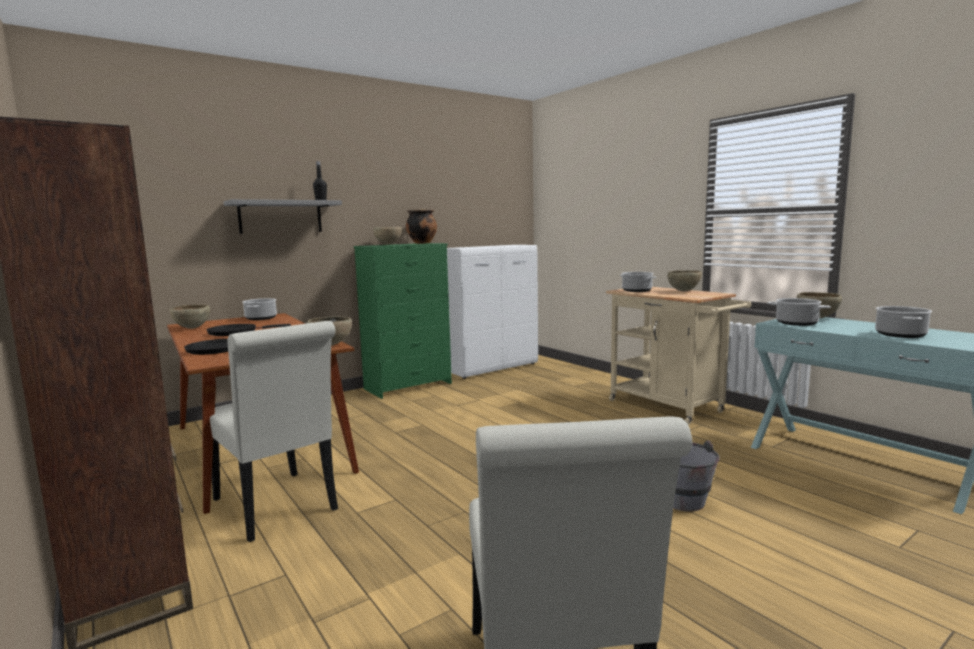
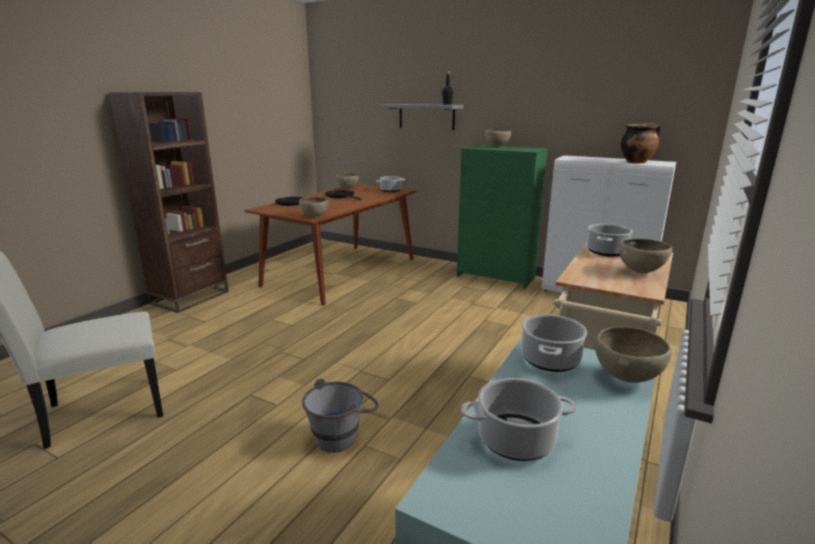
camera: 65 degrees right, 10 degrees up
white chair [210,321,338,542] -> none
cooking pot [406,209,437,244] -> cooking pot moved to [621,123,661,163]

